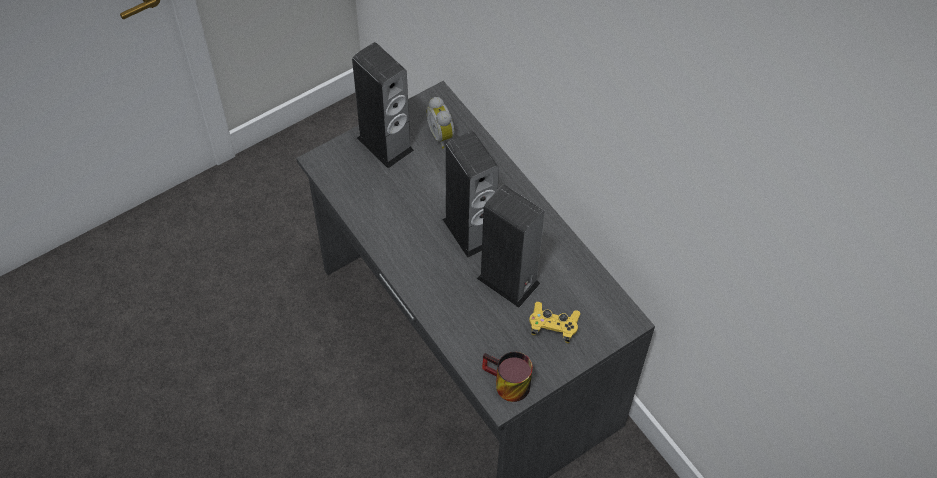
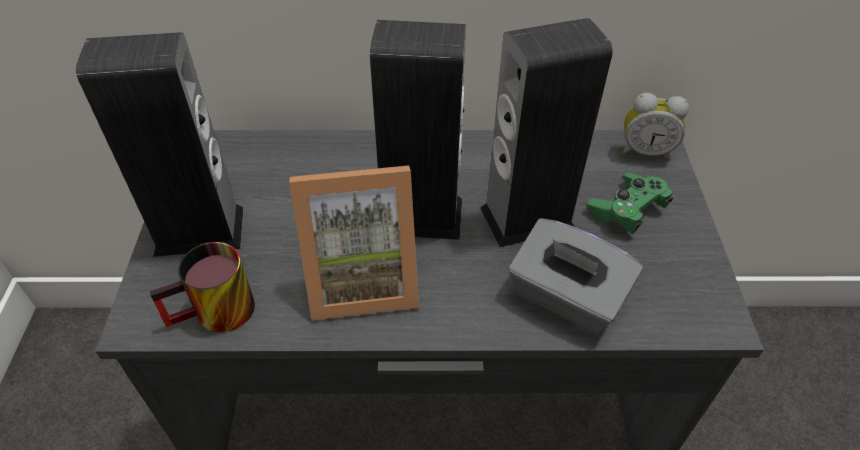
camera: 55 degrees left, 10 degrees down
alarm clock [426,97,455,148] -> alarm clock moved to [621,93,689,161]
mug [482,352,533,402] -> mug moved to [150,242,255,332]
yellow game controller [529,302,581,343] -> green game controller [586,172,673,234]
none -> picture frame [289,165,419,321]
none -> grey tissue box [508,218,643,334]

